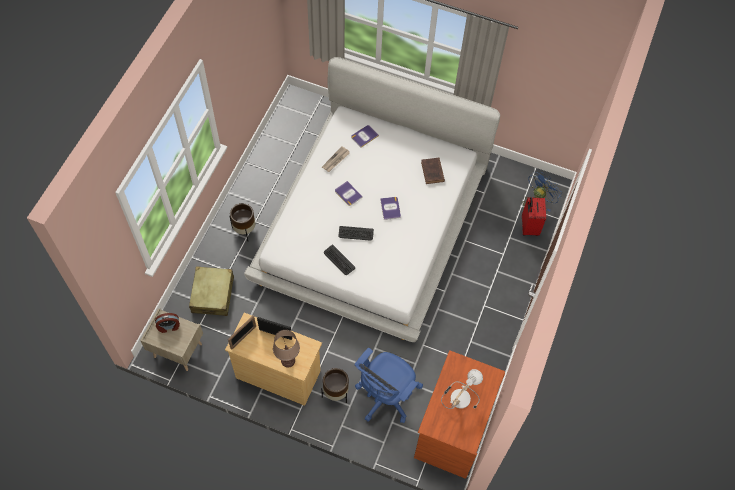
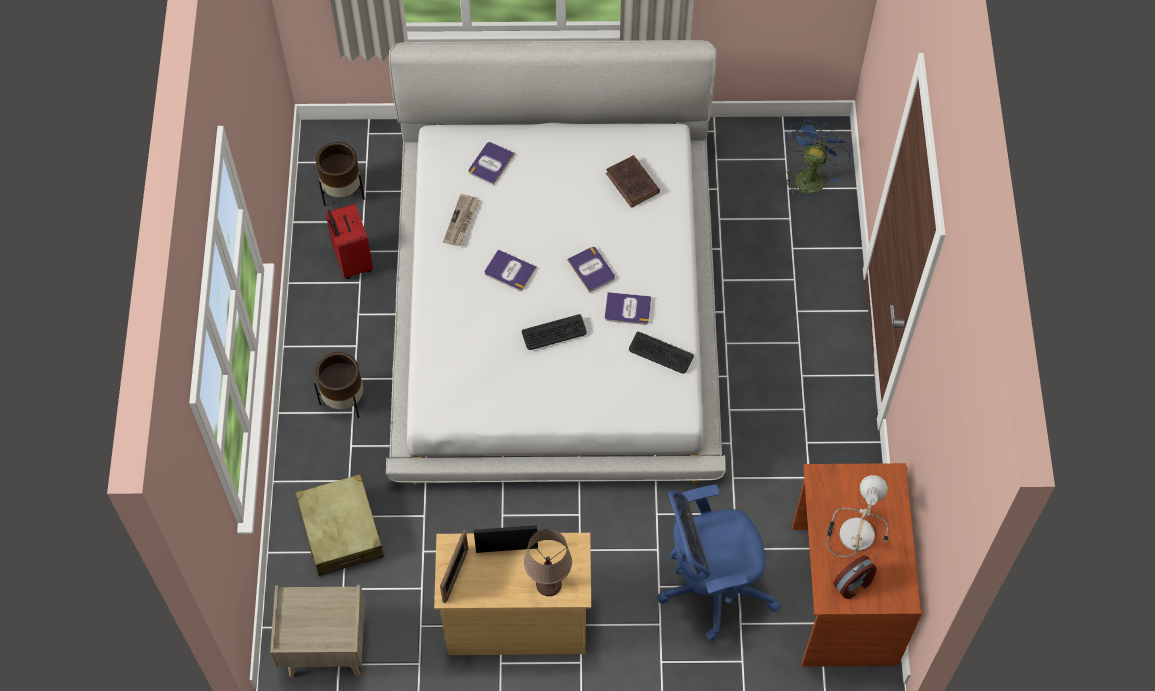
camera: 20 degrees left, 0 degrees up
alarm clock [155,313,180,333] -> alarm clock moved to [833,556,877,599]
brown planter [321,368,349,403] -> brown planter moved to [316,142,365,206]
keyboard [324,245,355,275] -> keyboard moved to [629,332,694,373]
blue office chair [354,348,423,423] -> blue office chair turned 60 degrees clockwise [657,484,780,642]
red suitcase [522,197,546,236] -> red suitcase moved to [325,204,373,279]
none -> book [605,292,651,325]

